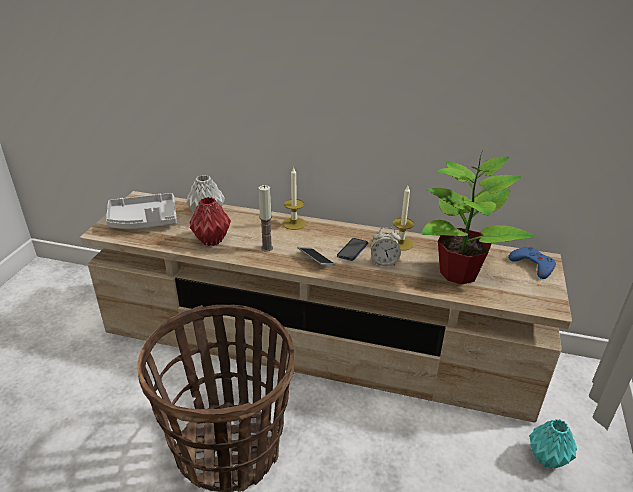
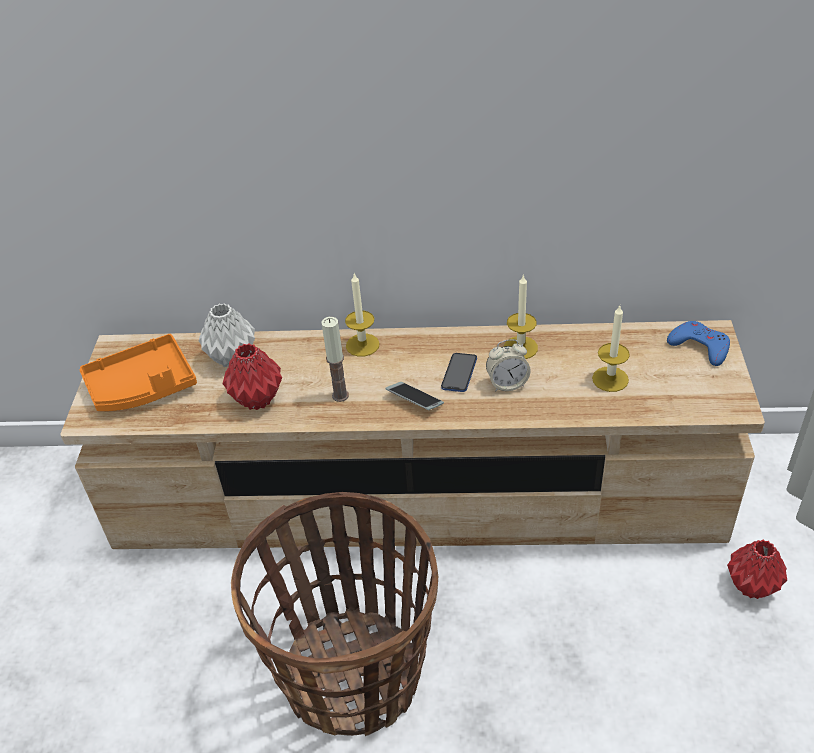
camera: 10 degrees left, 10 degrees up
grey tray [106,193,177,229] -> orange tray [79,334,197,411]
potted plant [421,153,535,285] -> candle [592,306,630,392]
turquoise vase [529,419,577,469] -> red vase [727,540,787,599]

